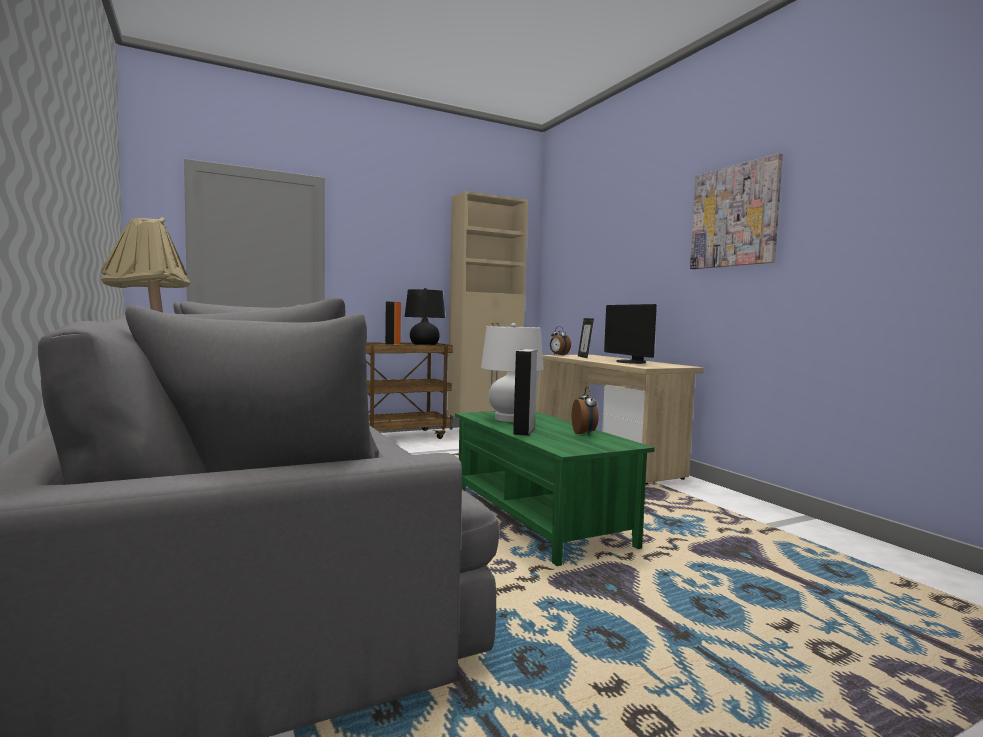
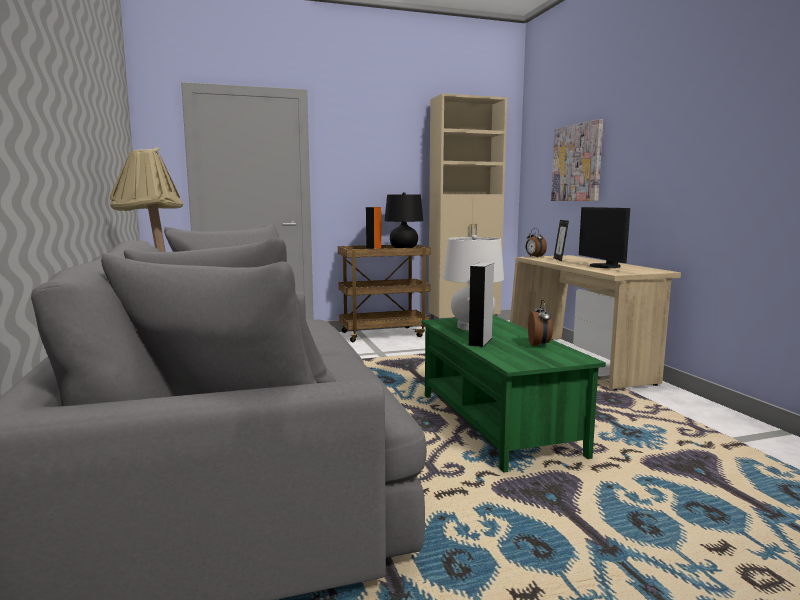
camera: 10 degrees right, 5 degrees up
picture [690,153,783,269] -> picture moved to [551,119,603,201]

